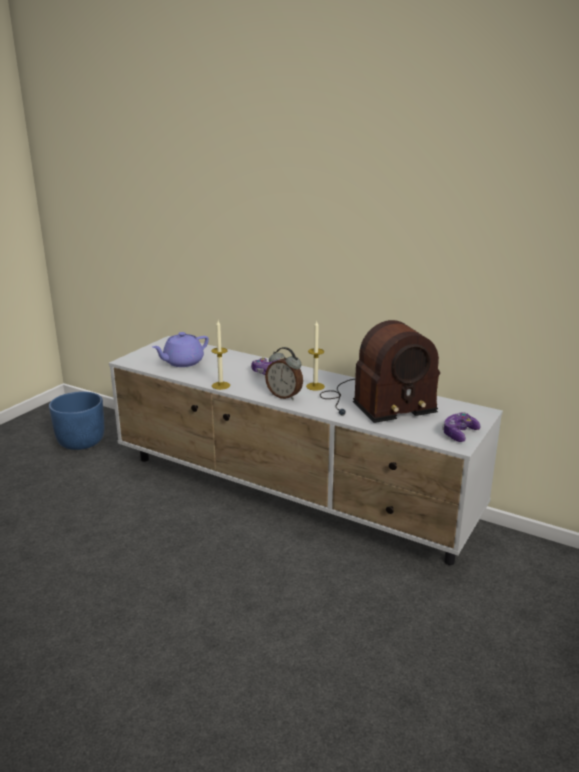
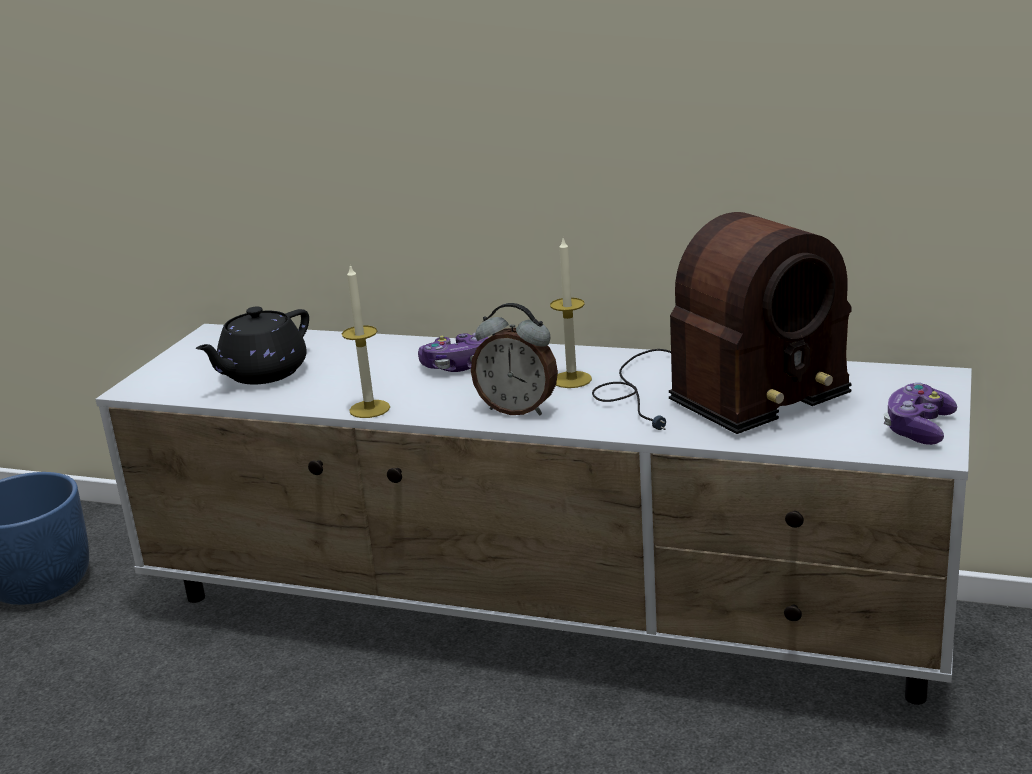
camera: 10 degrees left, 0 degrees up
purple teapot [152,332,209,367] -> black teapot [195,306,309,385]

